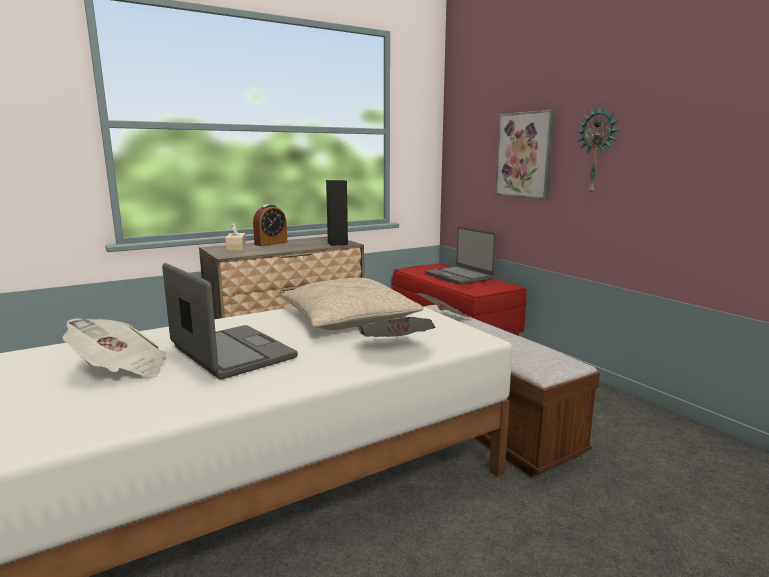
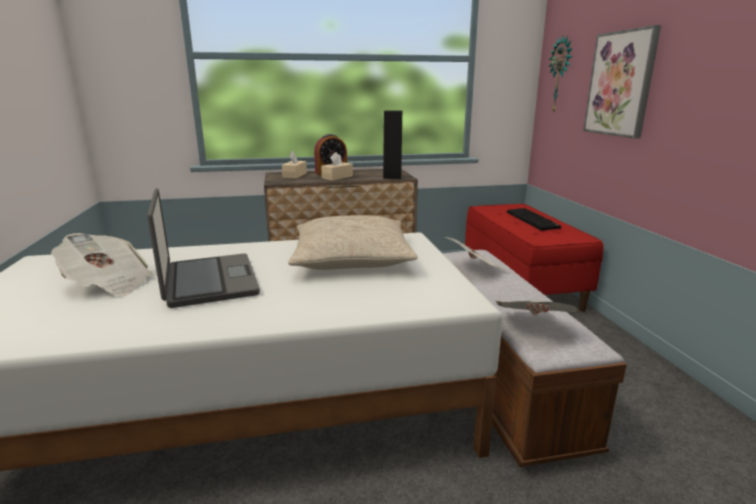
camera: 20 degrees right, 5 degrees up
newspaper [357,317,435,337] -> newspaper moved to [495,301,579,315]
laptop [425,227,496,285] -> keyboard [507,208,561,231]
wall clock [578,106,619,193] -> wall clock moved to [549,36,572,114]
none -> beige tissue box [321,152,353,181]

